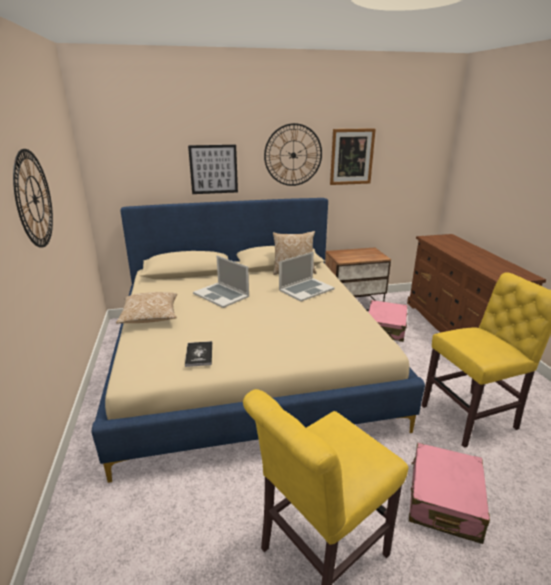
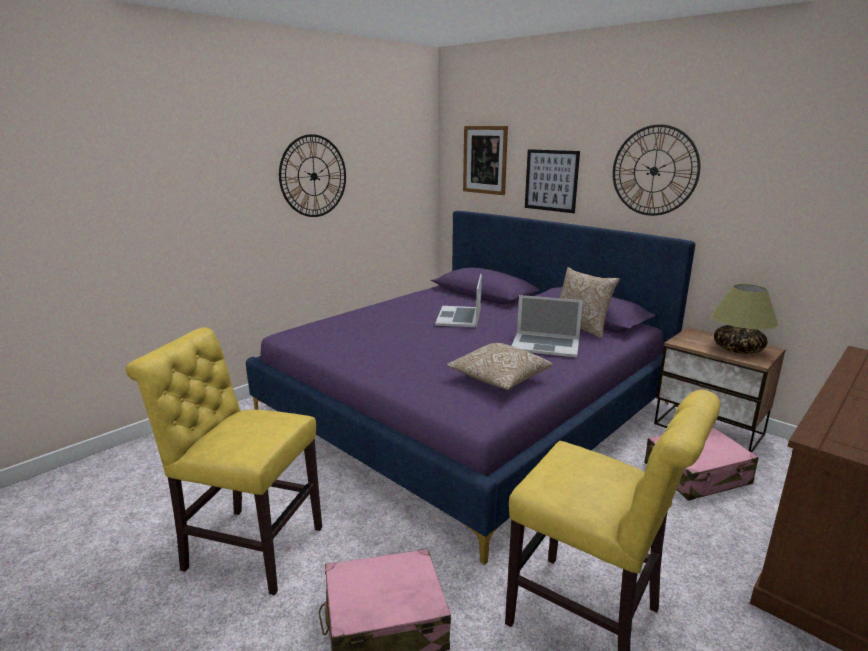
camera: 55 degrees right, 5 degrees down
beige bed [92,198,425,483] -> purple bed [246,211,696,565]
pillow [116,292,177,324] -> pillow moved to [447,343,553,390]
book [185,341,212,367] -> none
picture [330,128,376,185] -> picture moved to [463,126,508,195]
none -> table lamp [711,284,778,354]

